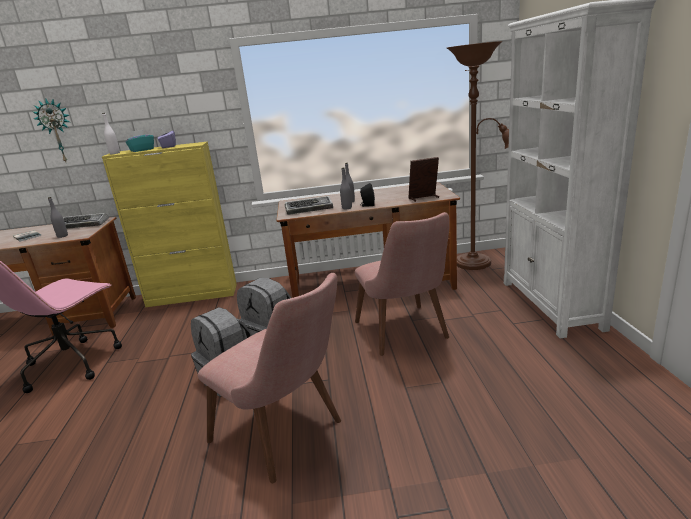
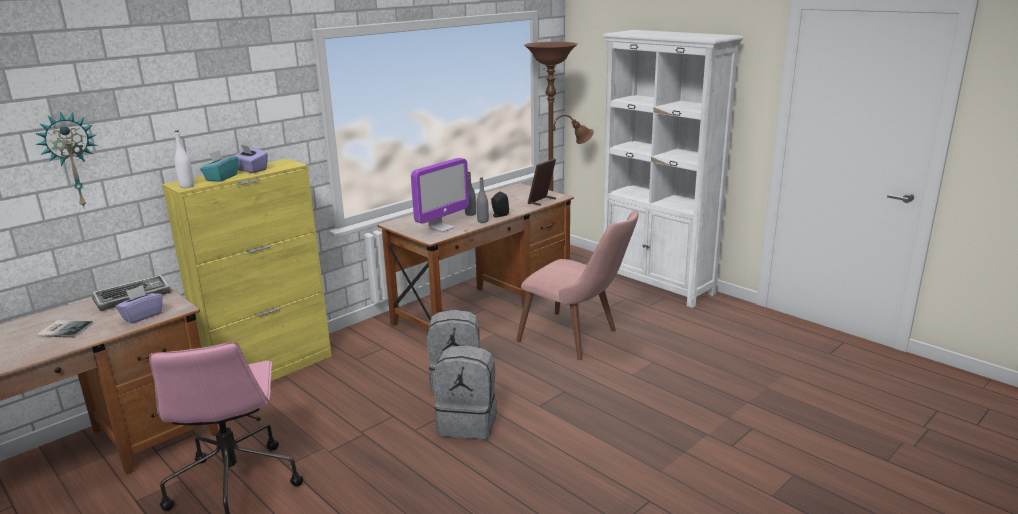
camera: 40 degrees left, 0 degrees up
grey bottle [48,197,68,238] -> purple tissue box [115,286,163,324]
pink chair [198,273,341,483] -> none
keyboard [284,196,333,215] -> monitor [411,158,469,232]

